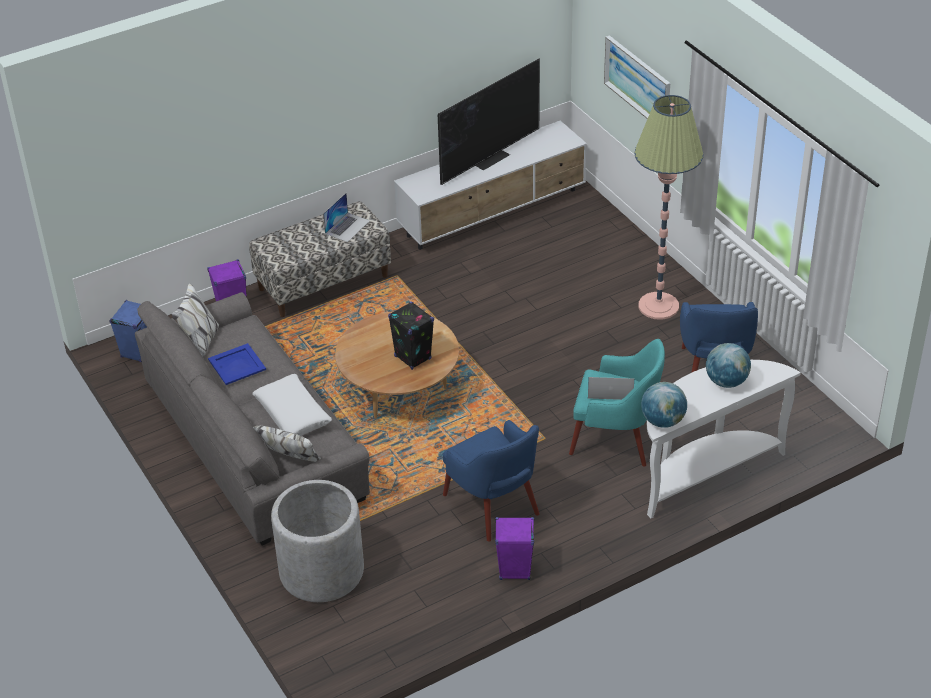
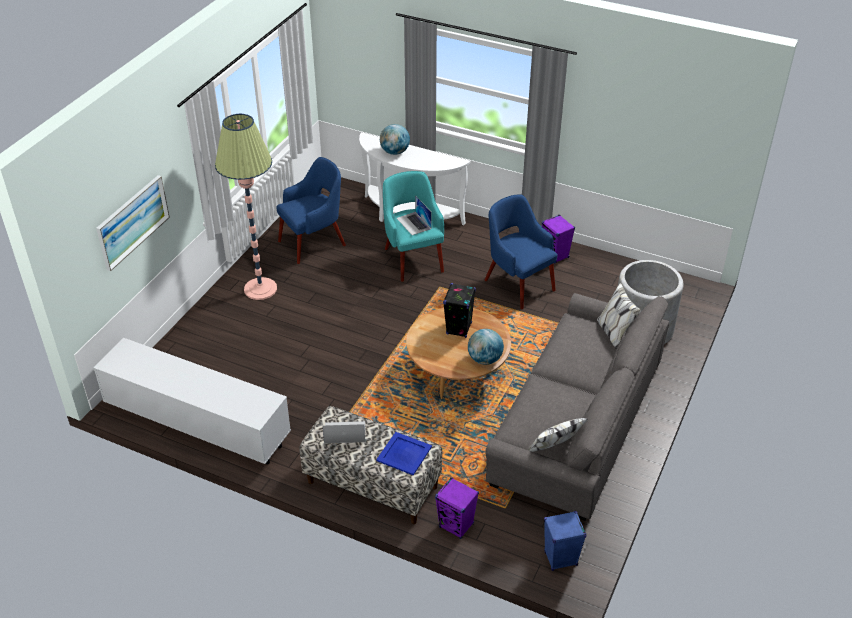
camera: 125 degrees left, 0 degrees up
blue tray [208,343,266,385] -> blue tray moved to [376,432,432,475]
white pillow [252,374,332,436] -> none
television [438,58,540,185] -> none
blue armchair [443,420,540,542] -> blue armchair turned 60 degrees counterclockwise [485,194,558,309]
globe [641,382,687,428] -> globe moved to [468,329,504,365]

